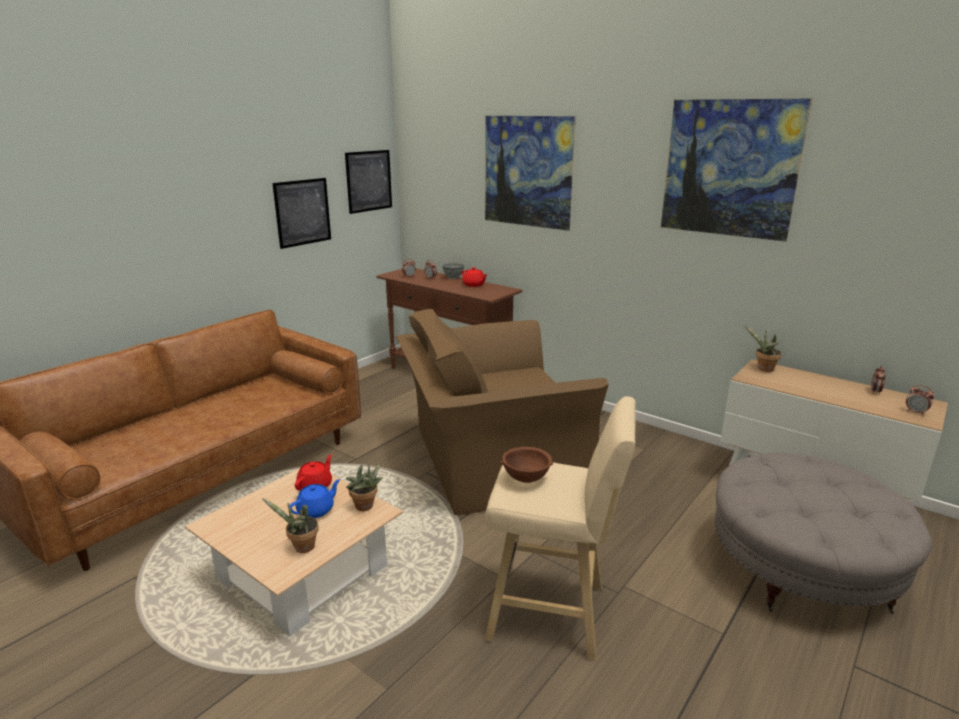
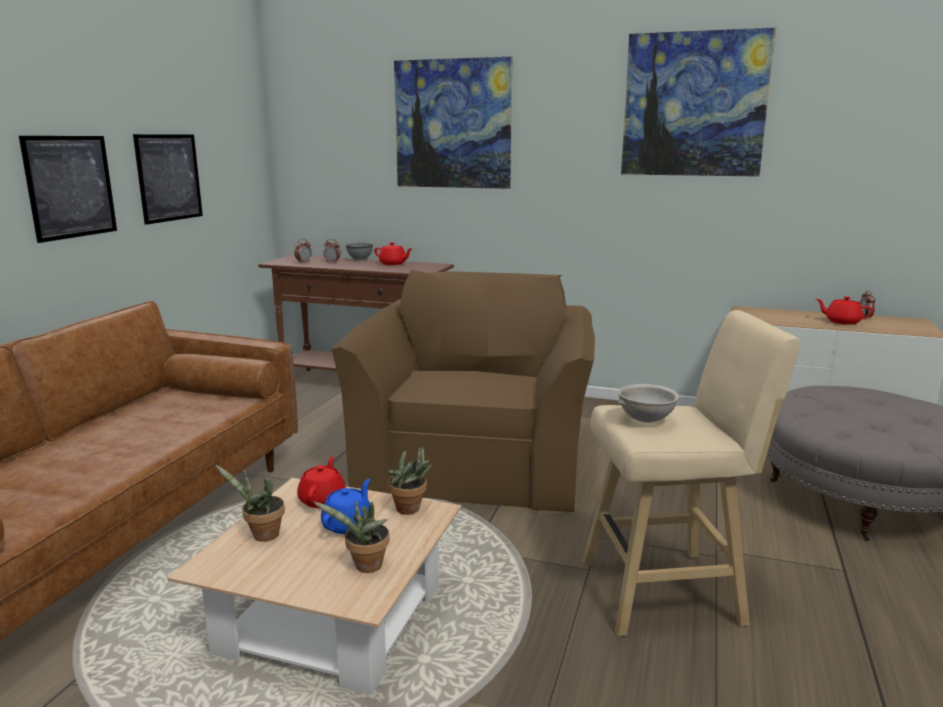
camera: 20 degrees left, 5 degrees down
picture [345,150,392,214] -> picture moved to [19,136,117,243]
brown armchair [396,309,609,515] -> brown armchair turned 135 degrees clockwise [332,270,595,512]
brown bowl [500,447,553,483] -> grey bowl [618,384,679,422]
potted plant [744,325,781,372] -> potted plant moved to [215,464,285,542]
alarm clock [906,385,935,416] -> none
none -> red teapot [816,296,874,325]

